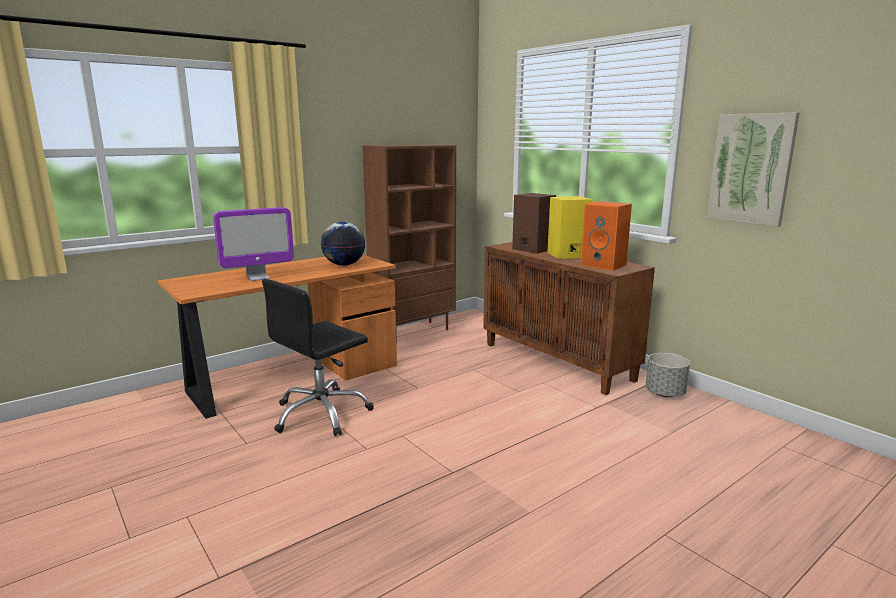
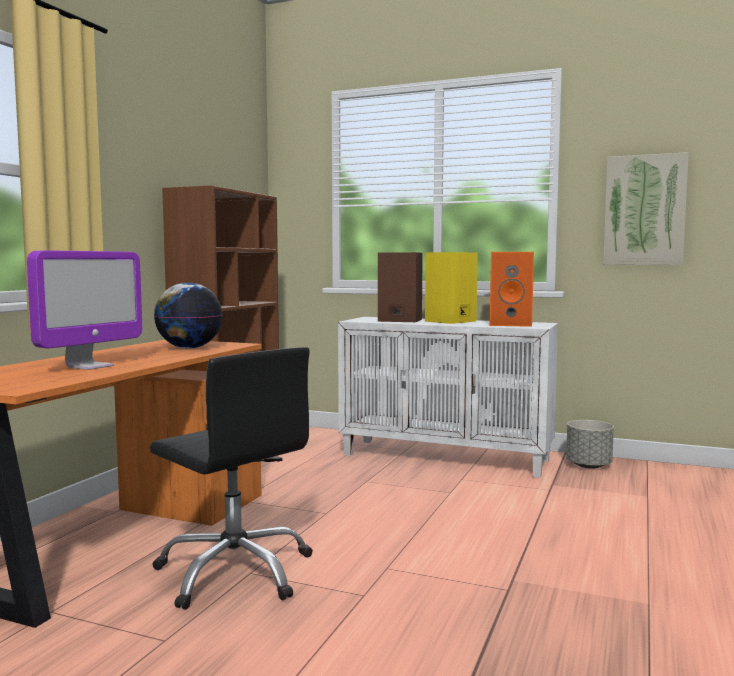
camera: 30 degrees left, 10 degrees down
black office chair [262,279,374,436] -> black office chair turned 60 degrees counterclockwise [150,347,313,610]
brown cabinet [483,242,655,395] -> white cabinet [338,317,558,478]

